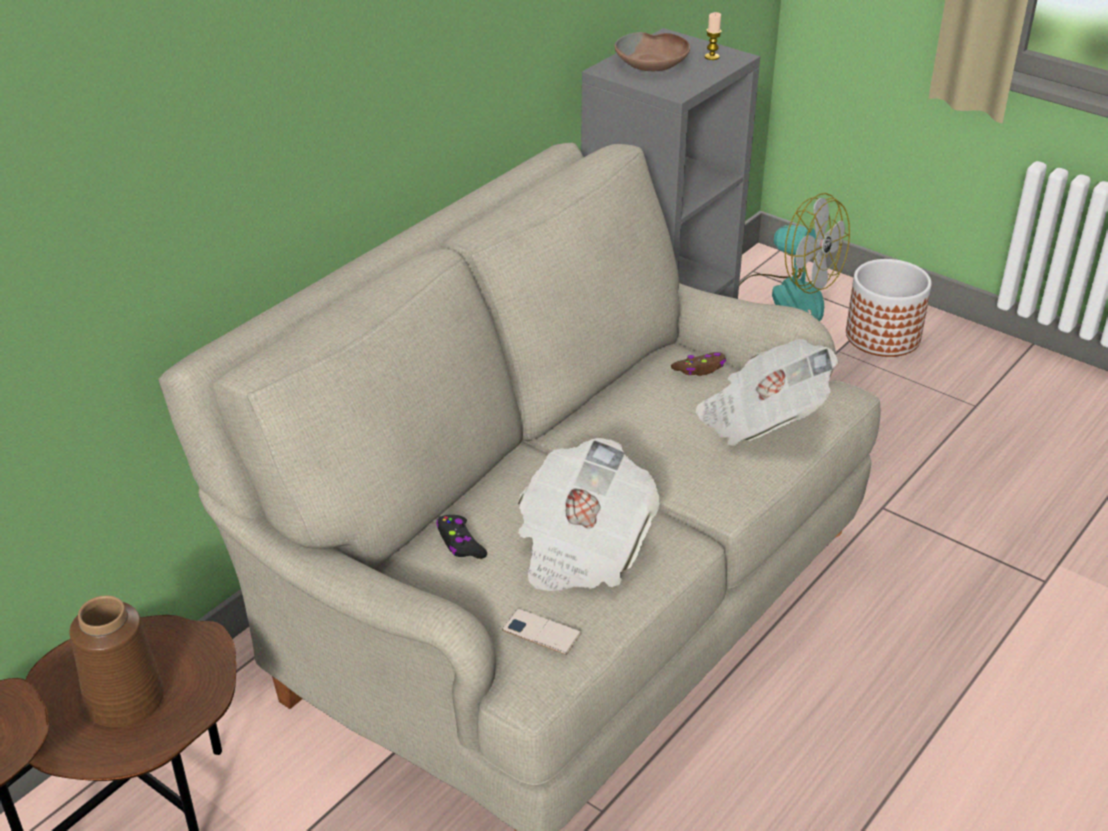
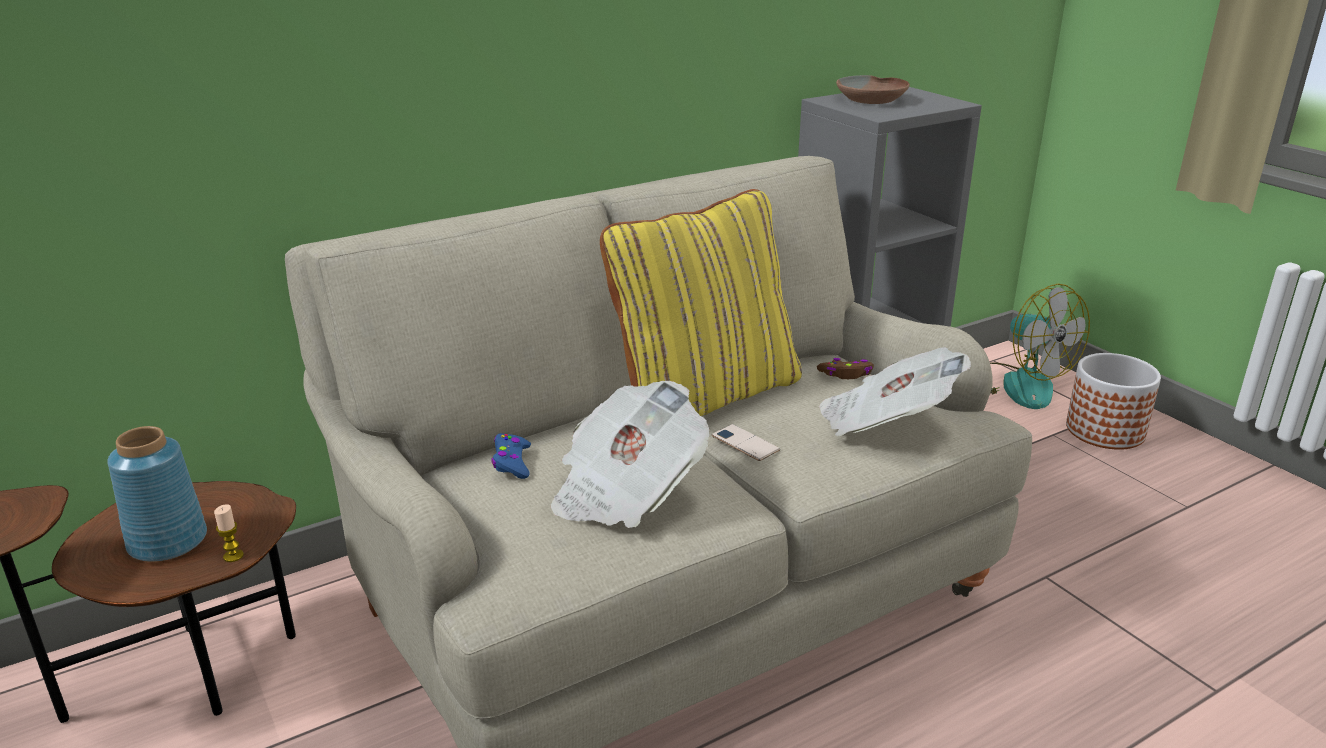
camera: 20 degrees right, 10 degrees down
brown vase [70,595,164,728] -> blue vase [108,426,207,562]
black game controller [436,515,487,559] -> blue game controller [491,433,531,479]
phone [502,608,581,655] -> phone moved to [711,424,780,461]
candle [705,12,722,60] -> candle moved to [214,504,244,562]
none -> yellow pillow [600,189,802,416]

